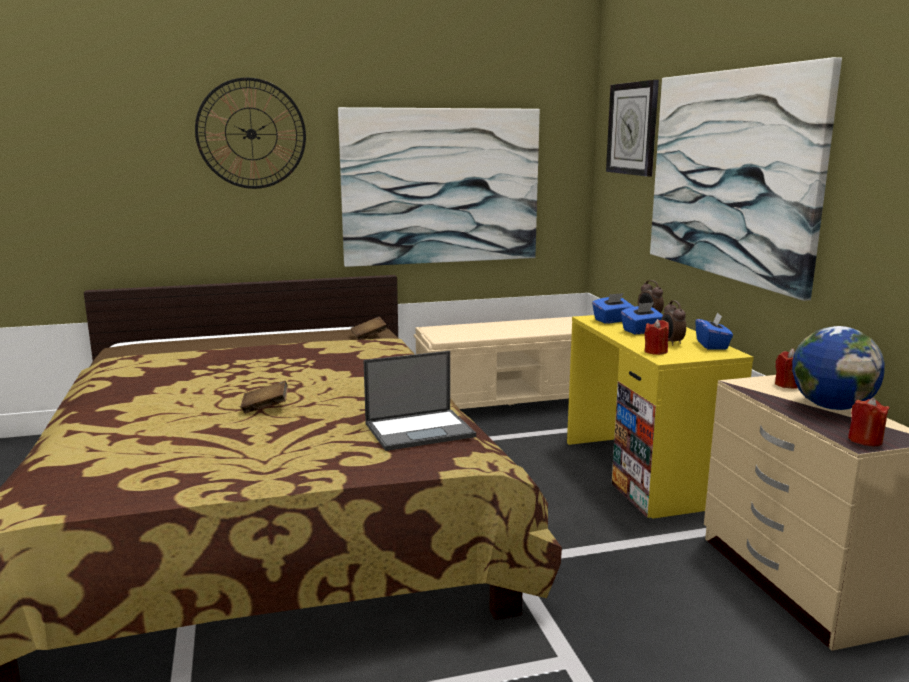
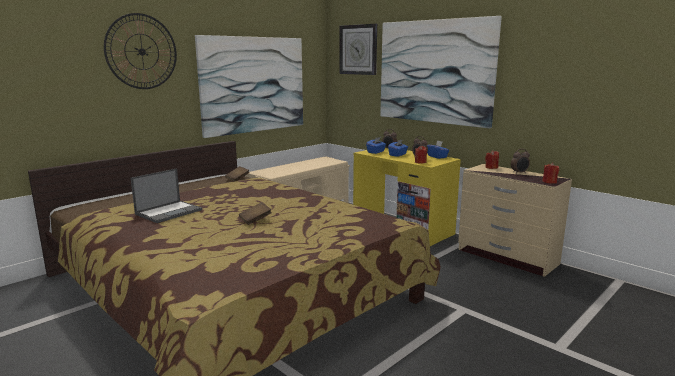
camera: 30 degrees left, 0 degrees up
laptop [363,351,476,451] -> laptop moved to [131,168,202,223]
globe [792,326,885,410] -> alarm clock [511,149,530,174]

